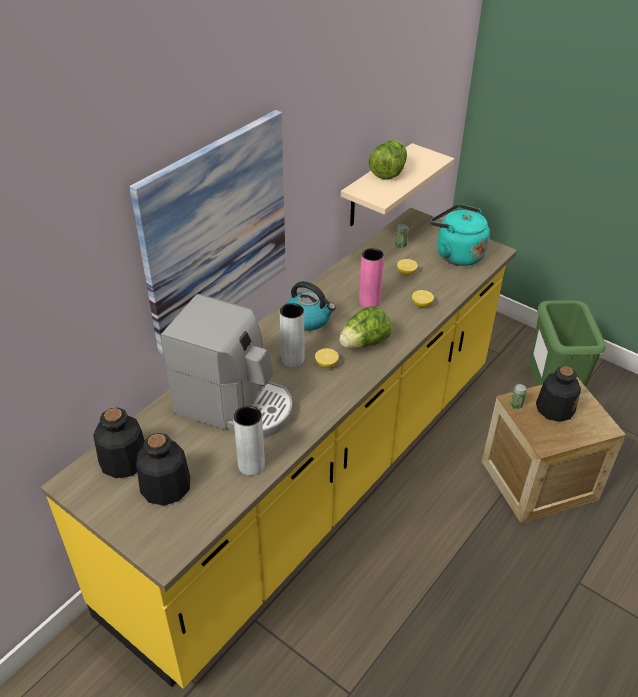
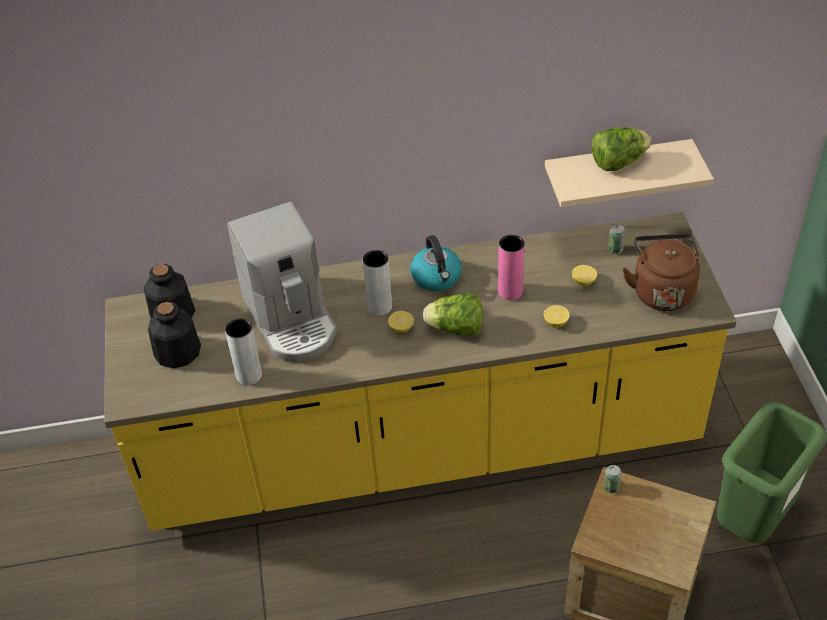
camera: 45 degrees right, 5 degrees up
picture [129,110,286,355] -> none
turquoise kettle [430,204,490,266] -> brown kettle [623,234,700,311]
bottle [536,366,581,422] -> none

